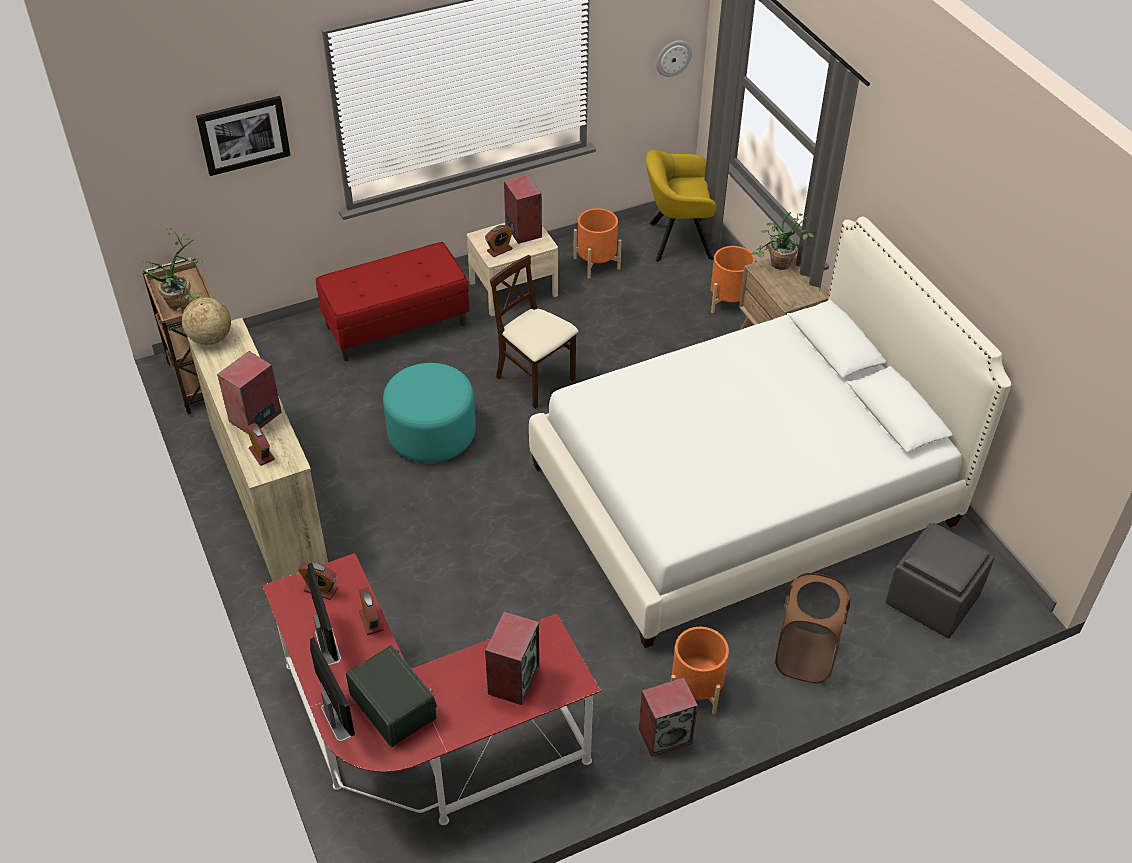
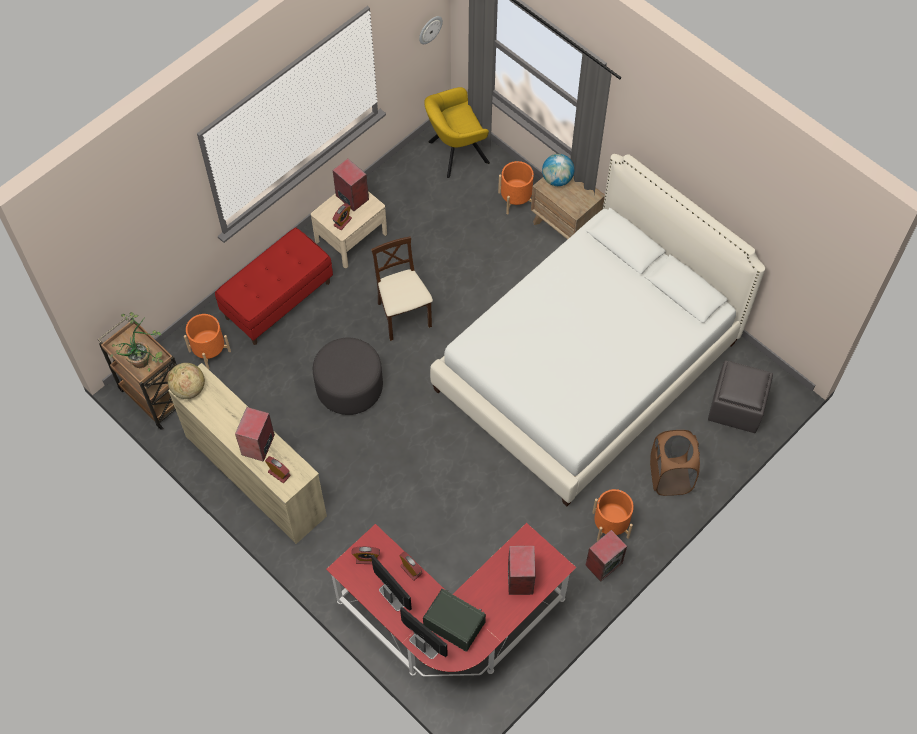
camera: 20 degrees left, 15 degrees up
picture [196,96,291,176] -> none
turquoise ottoman [383,363,476,463] -> grey ottoman [313,338,383,415]
beige chair [490,255,578,409] -> beige chair turned 45 degrees clockwise [371,236,433,341]
orange planter [573,208,622,278] -> orange planter moved to [184,314,231,369]
potted plant [752,212,814,270] -> globe [542,154,574,186]

